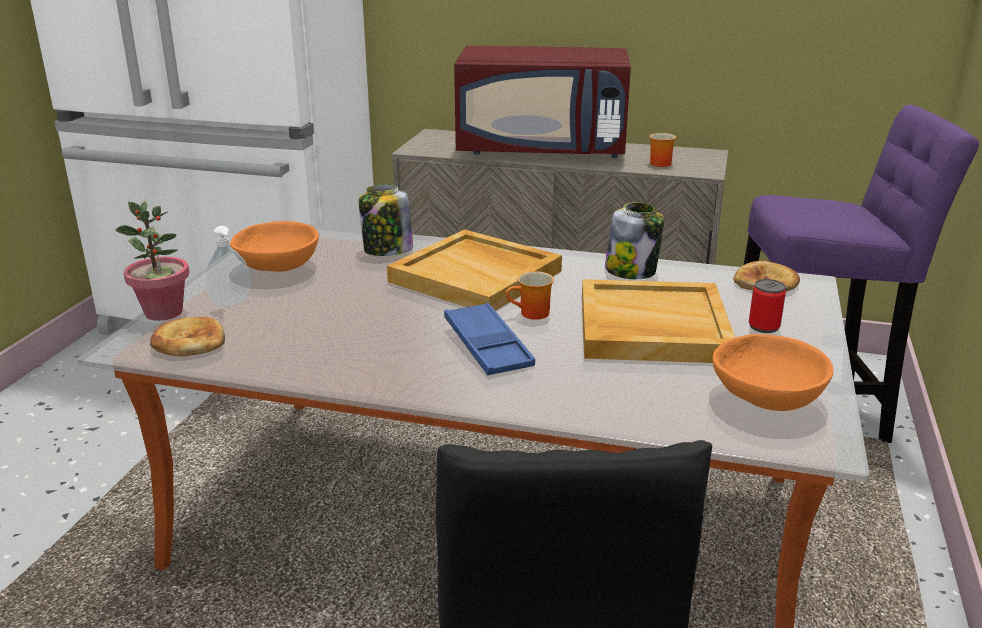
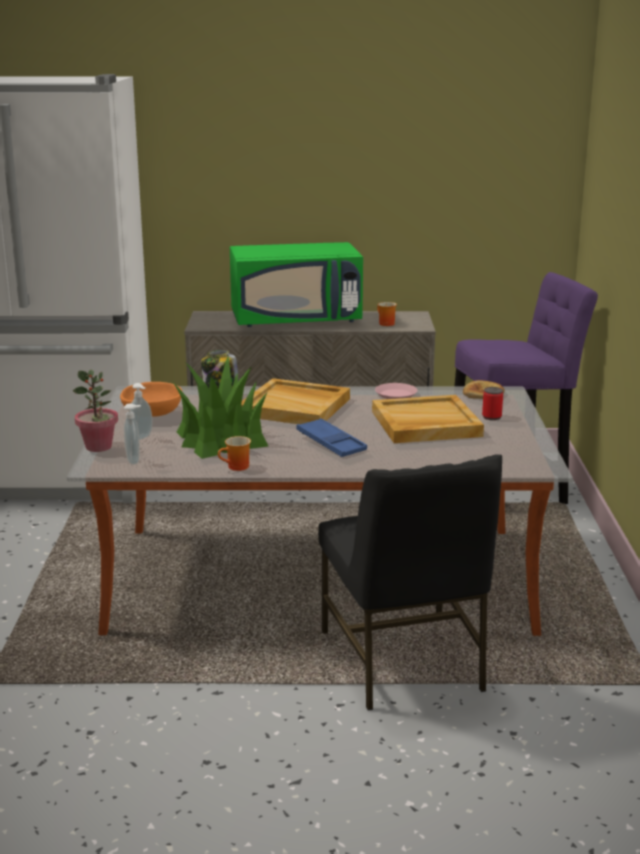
camera: 15 degrees left, 5 degrees down
bread [150,317,225,356] -> soap dispenser [124,403,141,465]
red microwave [454,46,631,158] -> green microwave [230,242,363,327]
mug [506,271,554,320] -> mug moved to [218,436,251,471]
jar [605,202,664,279] -> pink plate [375,383,418,399]
orange bowl [713,334,834,411] -> none
none -> potted plant [174,355,268,459]

